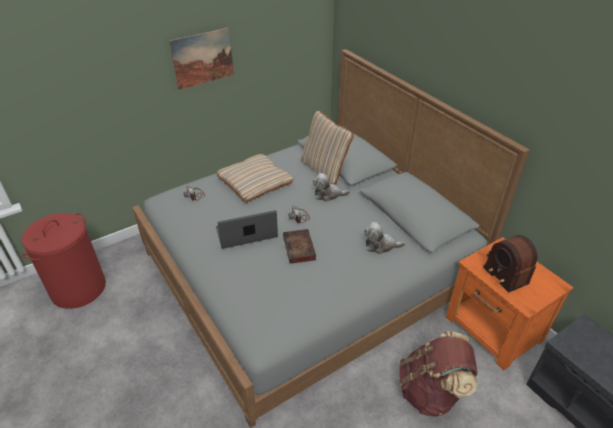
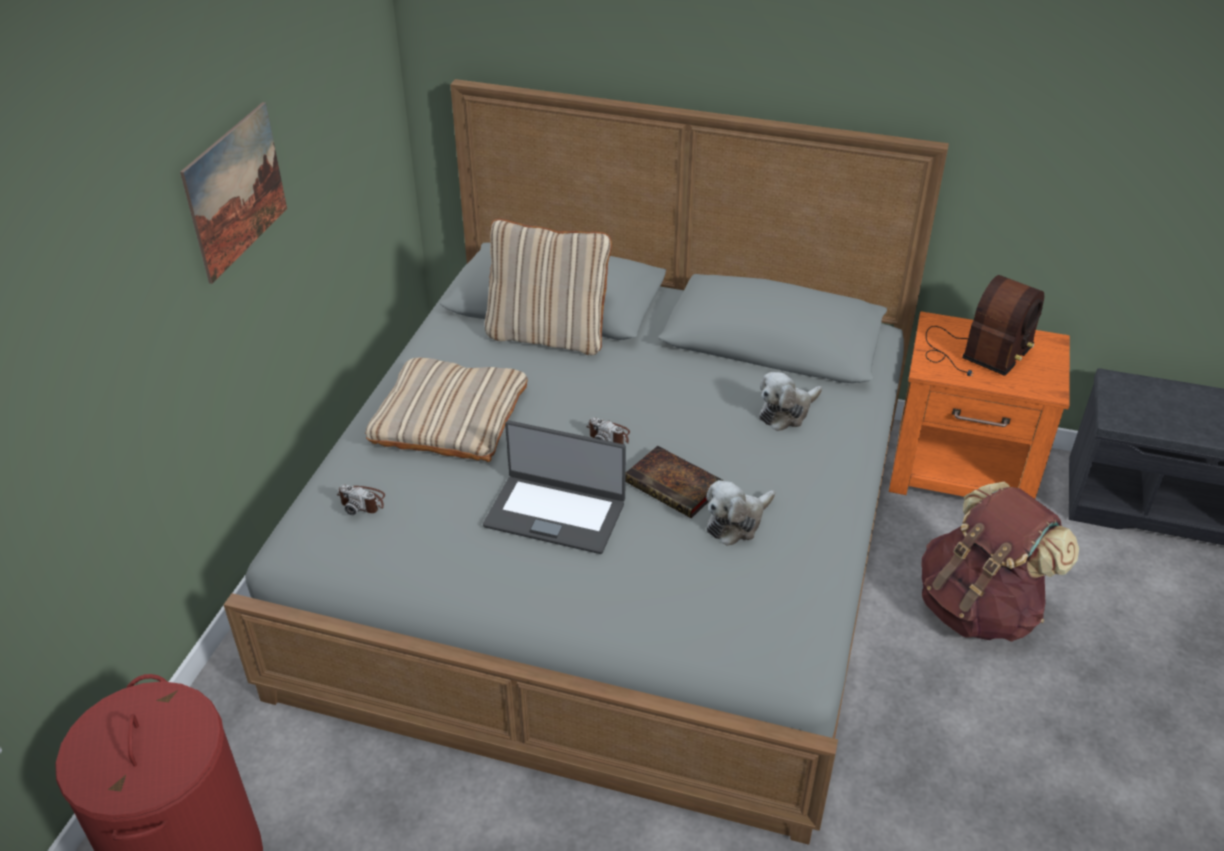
camera: 40 degrees left, 0 degrees up
laptop [216,210,278,249] -> laptop turned 105 degrees counterclockwise [483,420,626,554]
plush toy [313,173,350,202] -> plush toy moved to [706,480,775,546]
radio [483,235,537,292] -> radio turned 75 degrees counterclockwise [926,275,1044,376]

